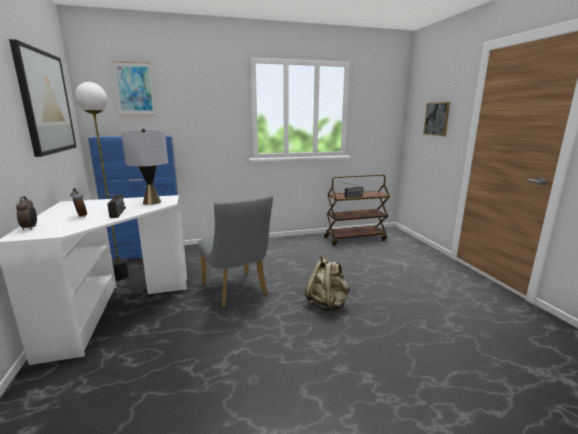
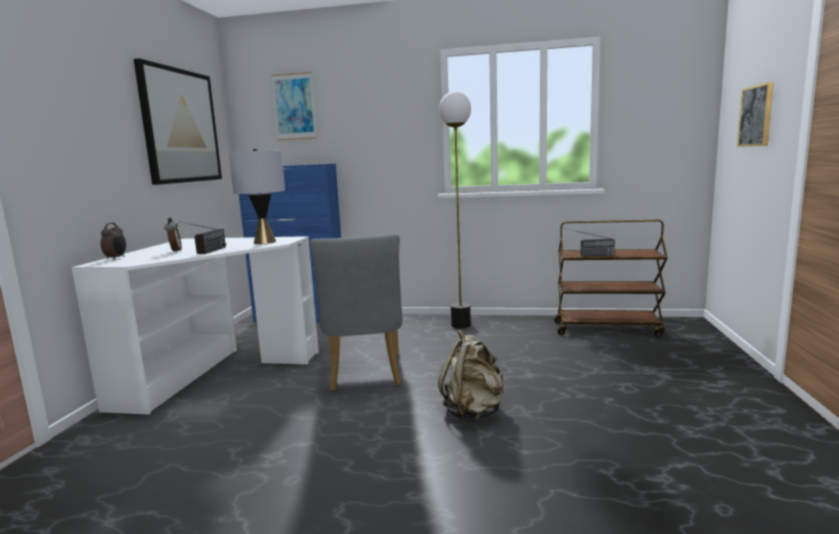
camera: 25 degrees right, 5 degrees down
floor lamp [75,82,129,280] -> floor lamp moved to [439,91,471,329]

